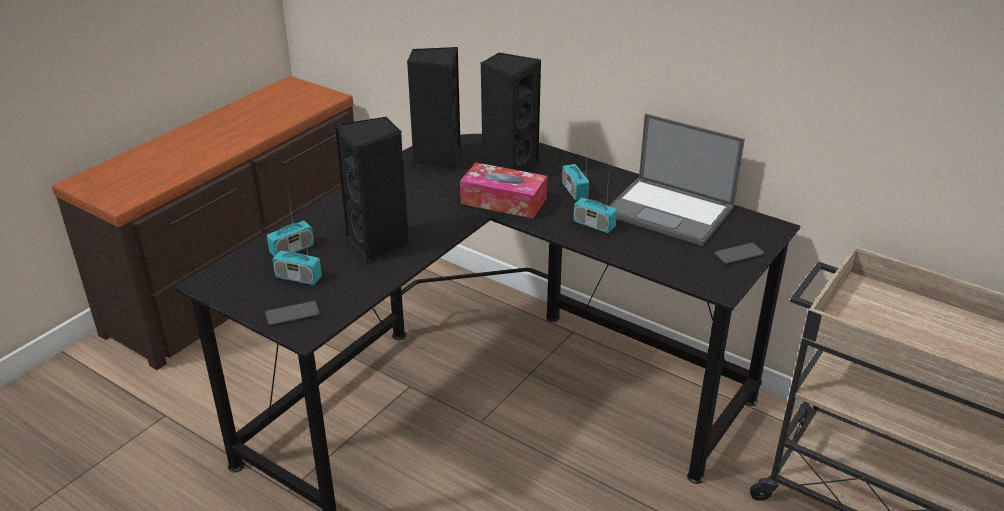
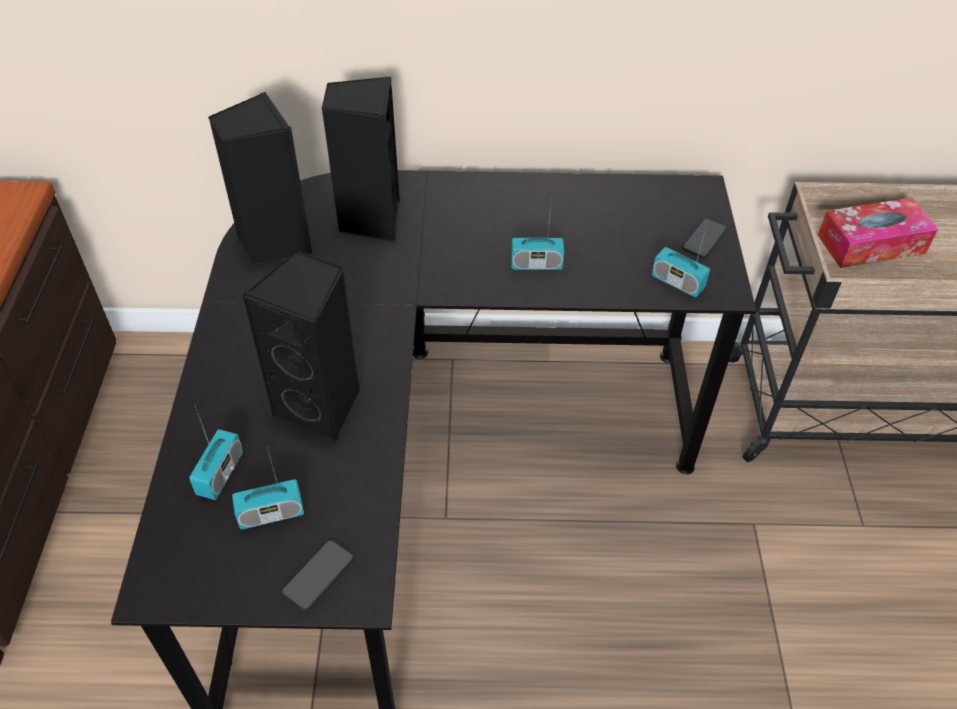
camera: 35 degrees left, 15 degrees up
tissue box [460,163,547,218] -> tissue box moved to [818,198,938,268]
radio [562,145,589,201] -> radio moved to [652,227,710,297]
laptop [609,113,745,246] -> none

